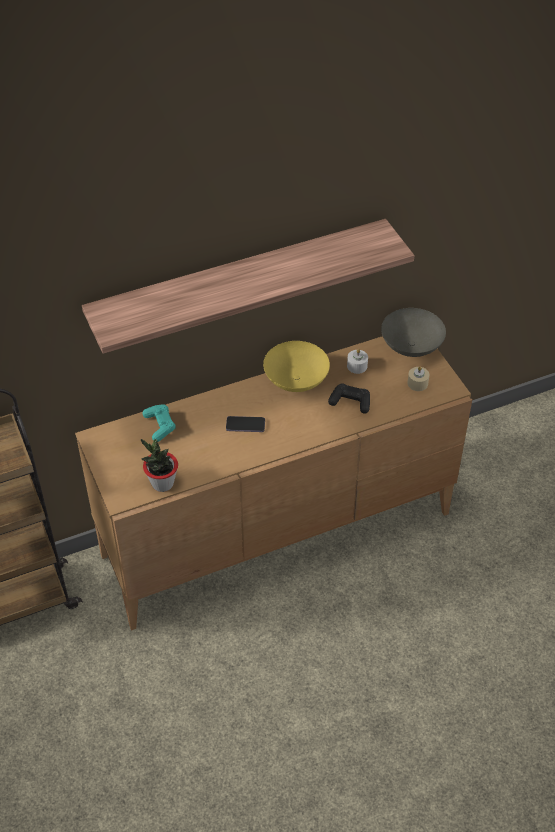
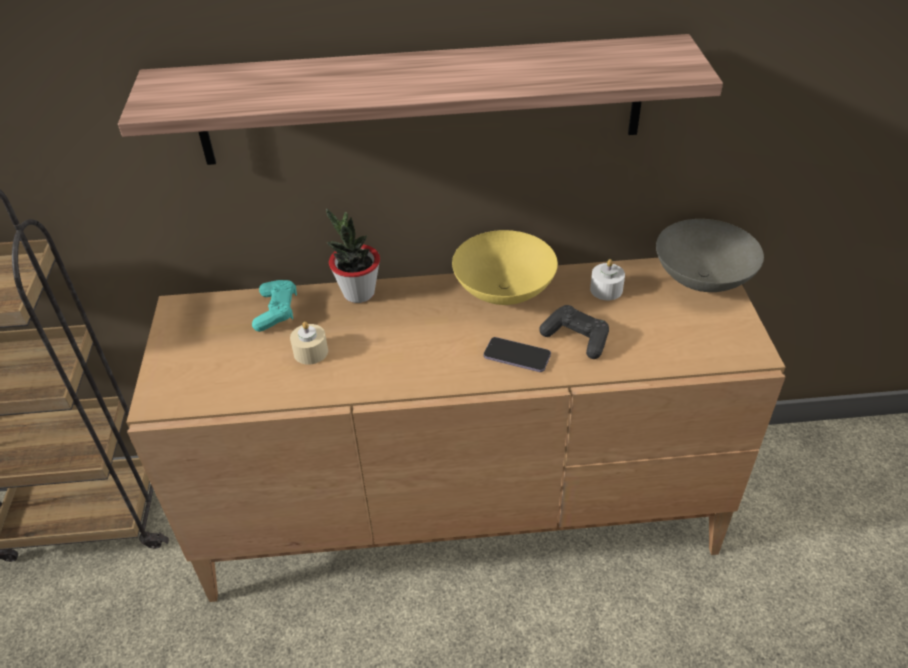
camera: 20 degrees right, 5 degrees down
potted plant [141,439,178,492] -> potted plant moved to [326,209,380,303]
phone [226,416,265,432] -> phone moved to [484,337,551,372]
beige candle [408,366,429,391] -> beige candle moved to [290,321,328,365]

